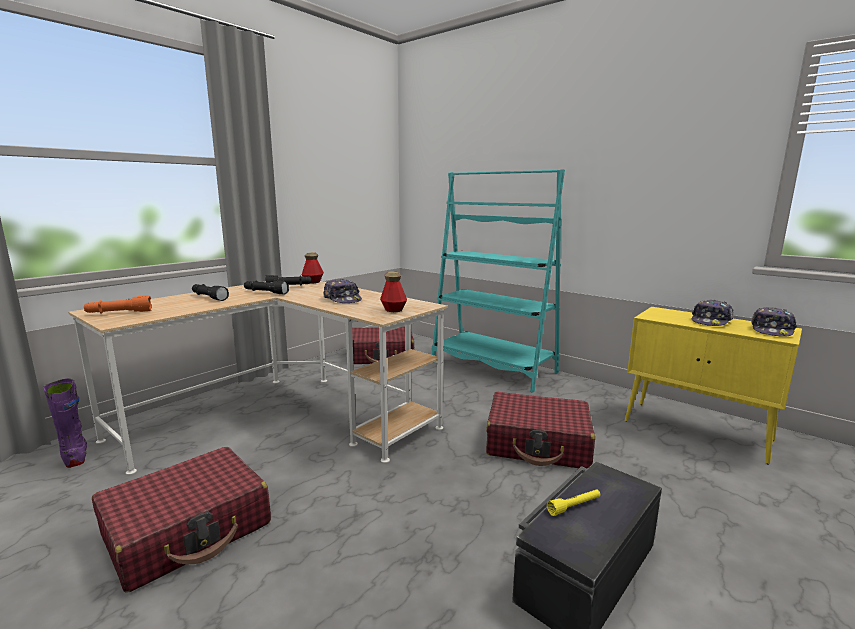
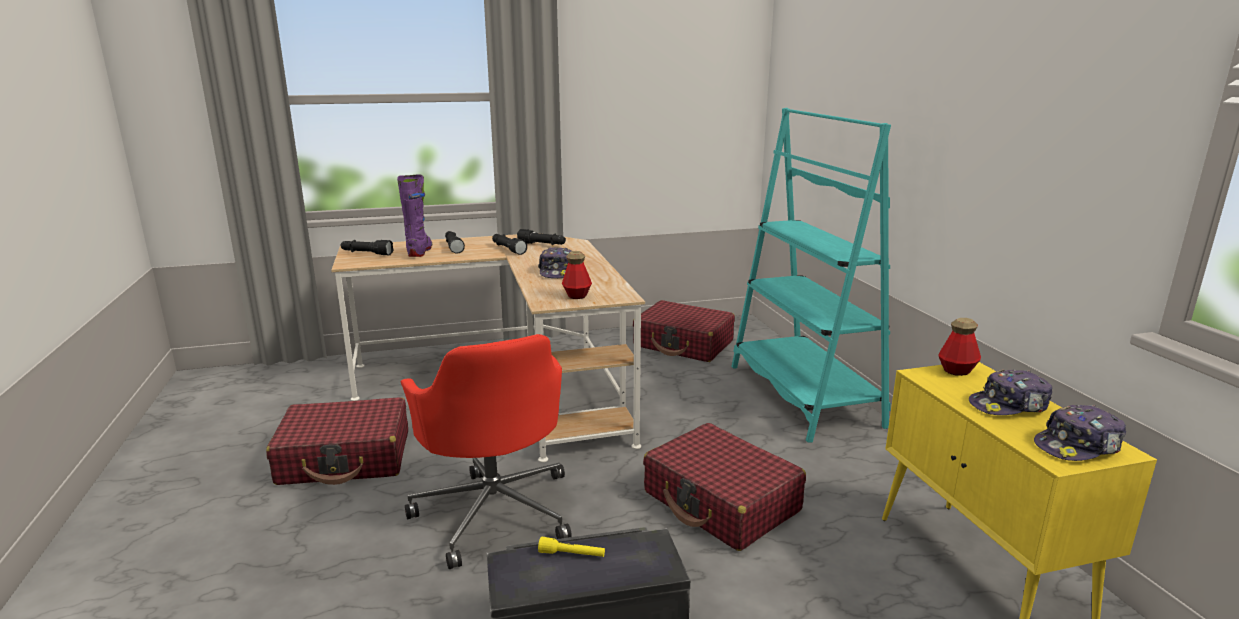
camera: 35 degrees right, 5 degrees up
purple boot [43,378,87,468] -> purple boot moved to [397,174,433,257]
orange flashlight [84,295,152,313] -> black flashlight [341,240,393,255]
bottle [302,252,324,284] -> bottle moved to [938,318,981,376]
none -> red office chair [401,334,572,569]

